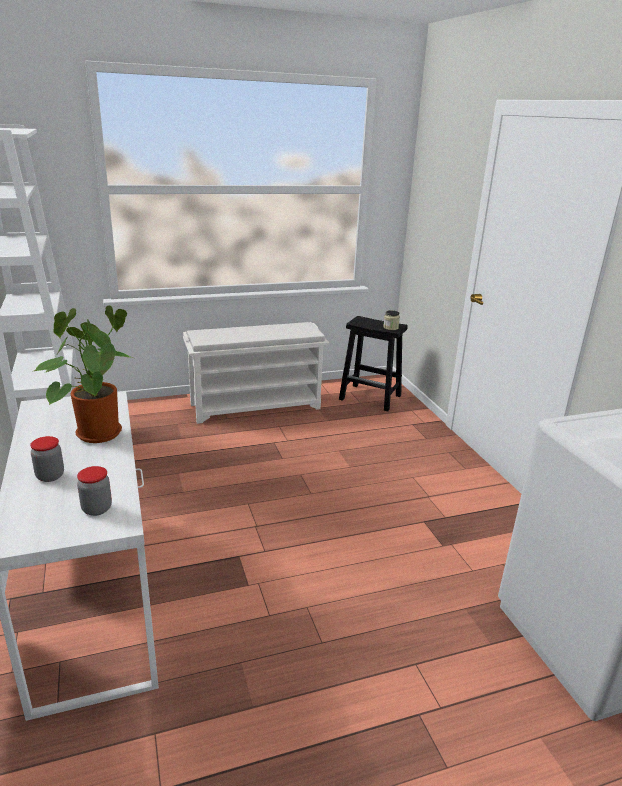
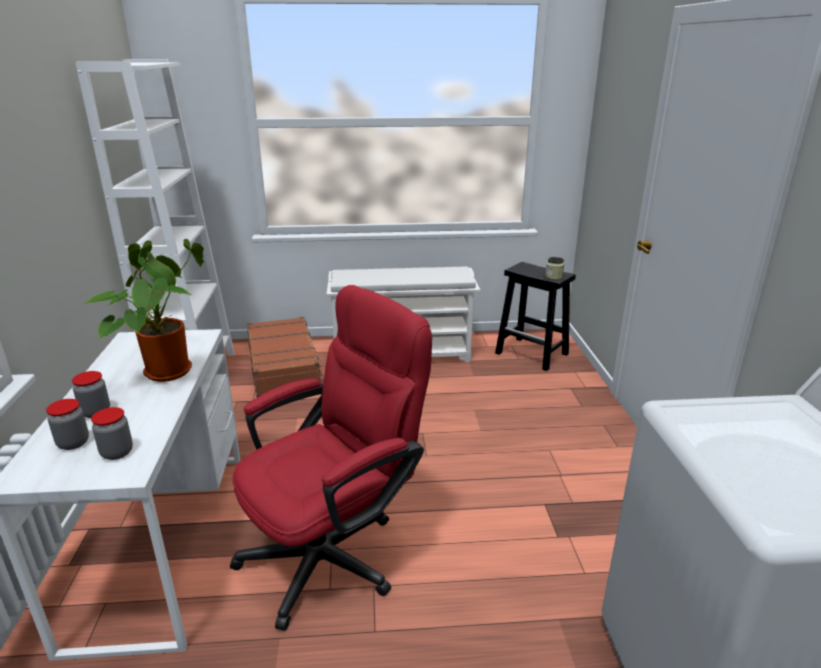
camera: 15 degrees right, 0 degrees up
none -> jar [46,399,89,450]
none -> red office chair [230,285,432,631]
none -> brown suitcase [247,317,324,397]

